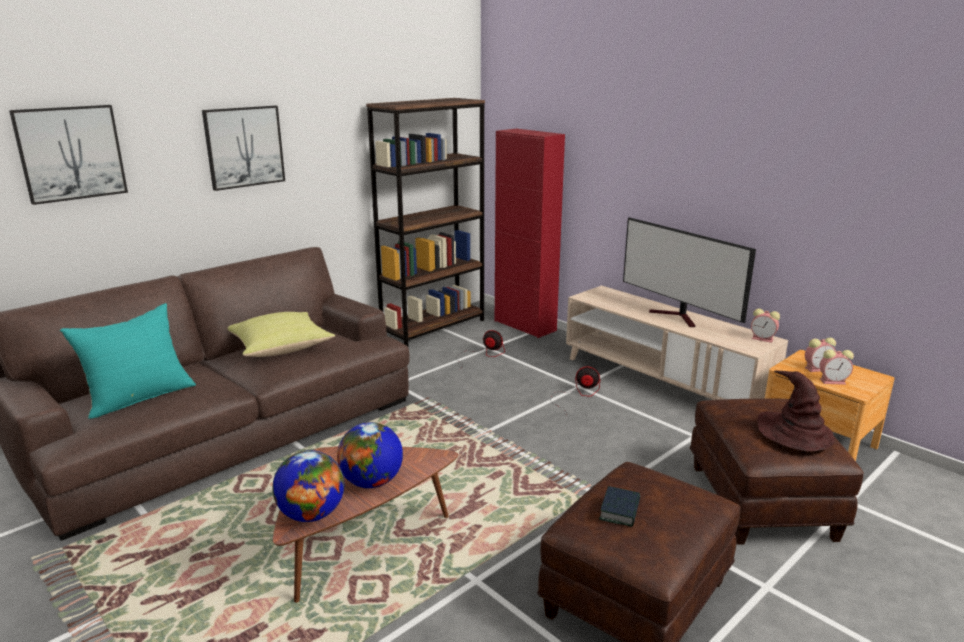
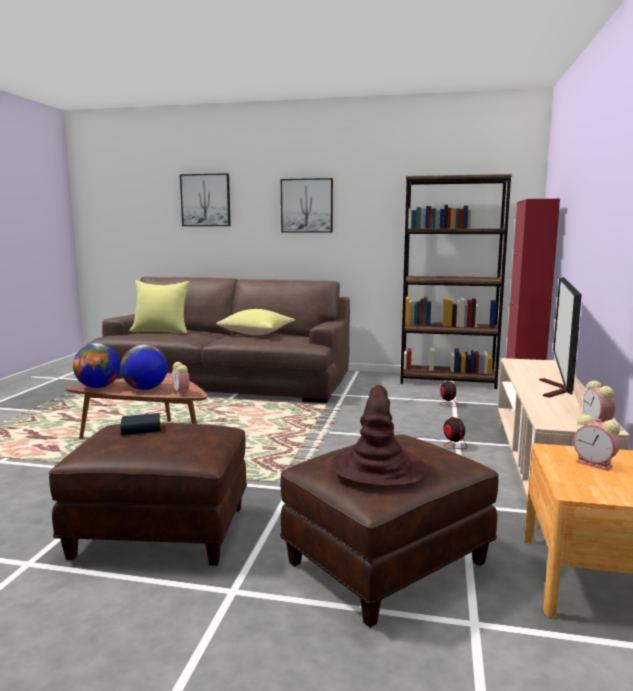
camera: 55 degrees right, 10 degrees down
turquoise pillow [60,303,196,419] -> yellow pillow [129,280,190,334]
alarm clock [819,349,854,385] -> alarm clock moved to [172,362,190,396]

